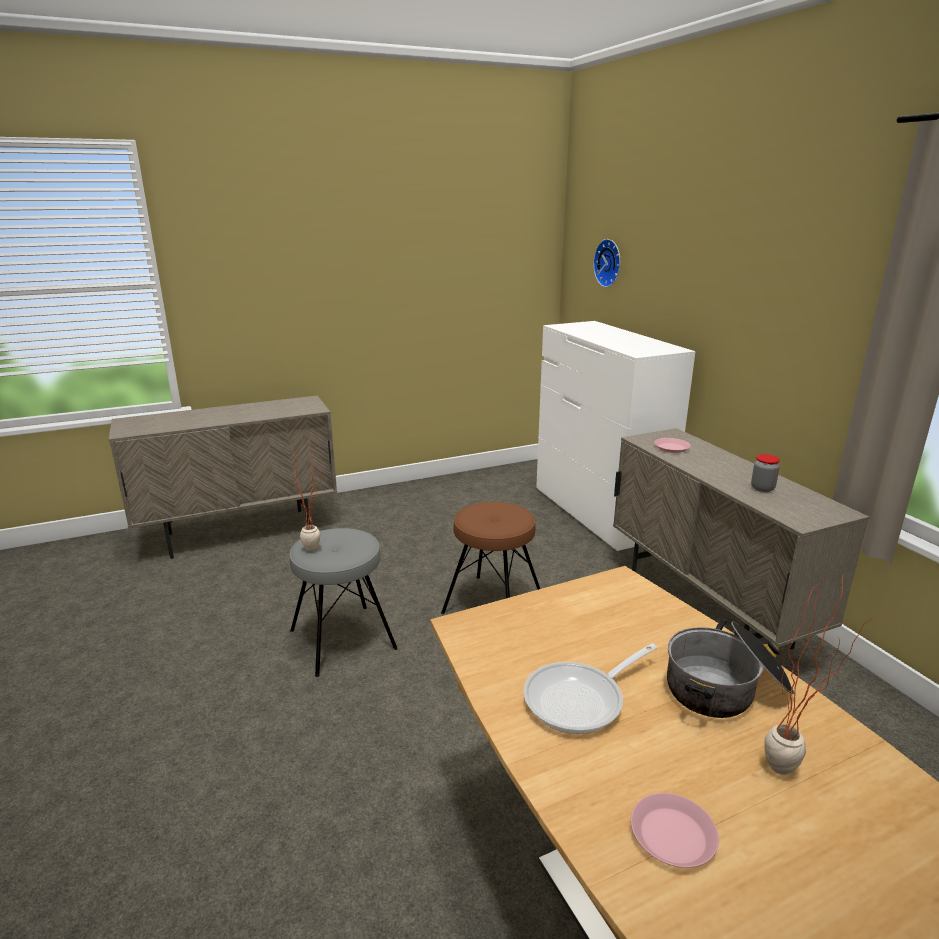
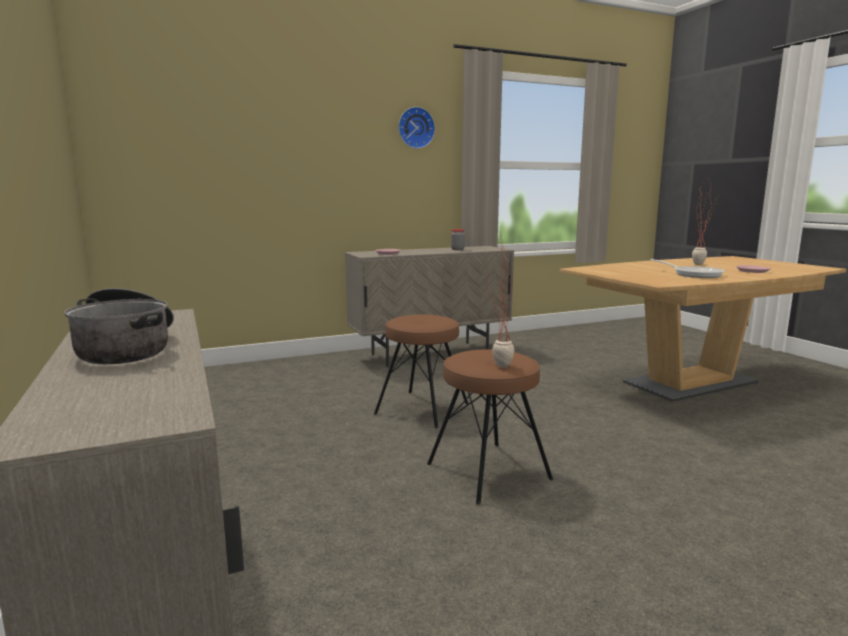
camera: 90 degrees left, 10 degrees down
grey stool [289,528,398,677] -> brown stool [427,349,553,505]
white dresser [536,321,695,553] -> none
wall clock [593,239,621,287] -> wall clock moved to [398,107,435,149]
cooking pot [667,621,794,718] -> cooking pot moved to [64,288,174,364]

